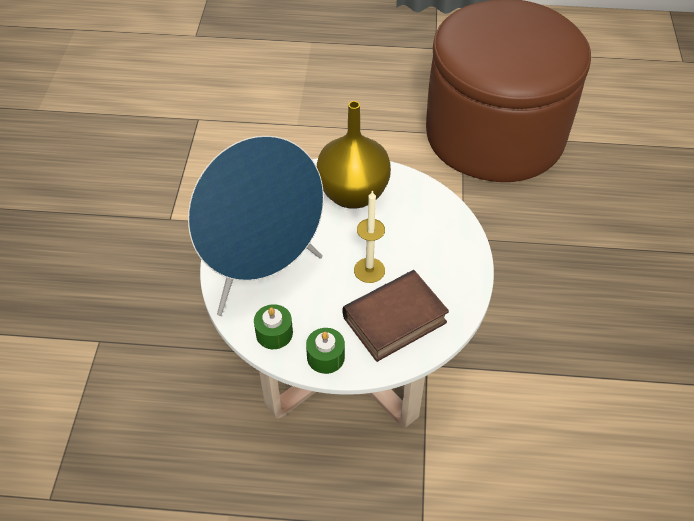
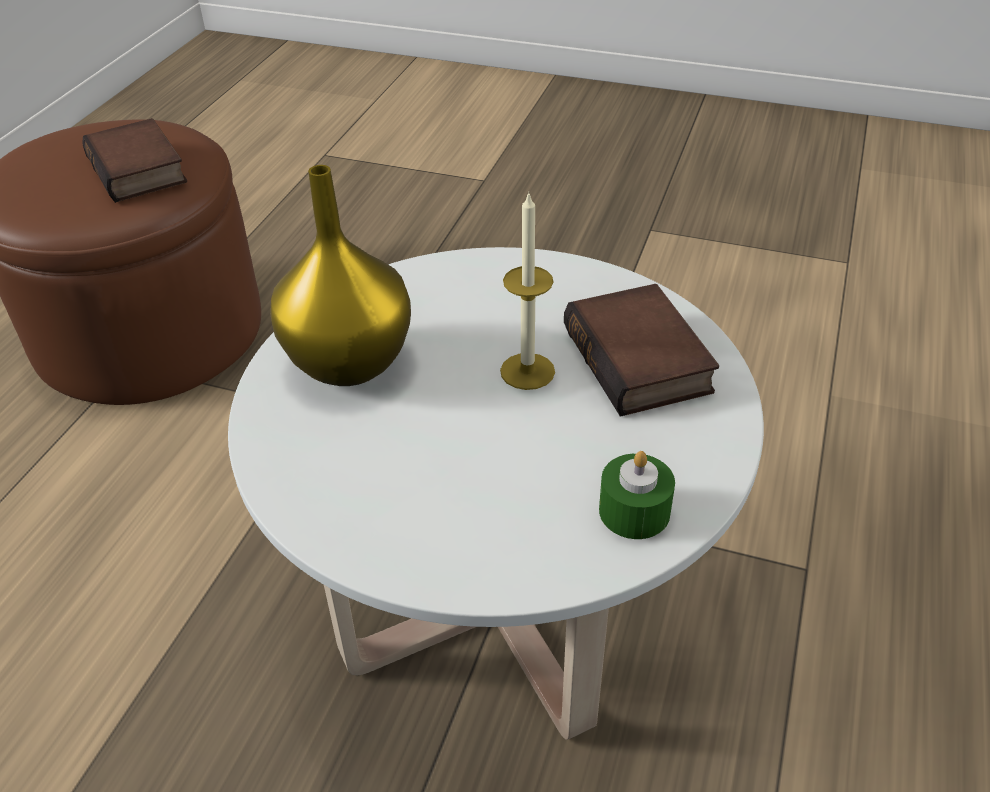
camera: 75 degrees left, 10 degrees down
blue speaker [188,136,324,316] -> none
green candle [306,328,345,374] -> none
none -> book [82,118,187,203]

